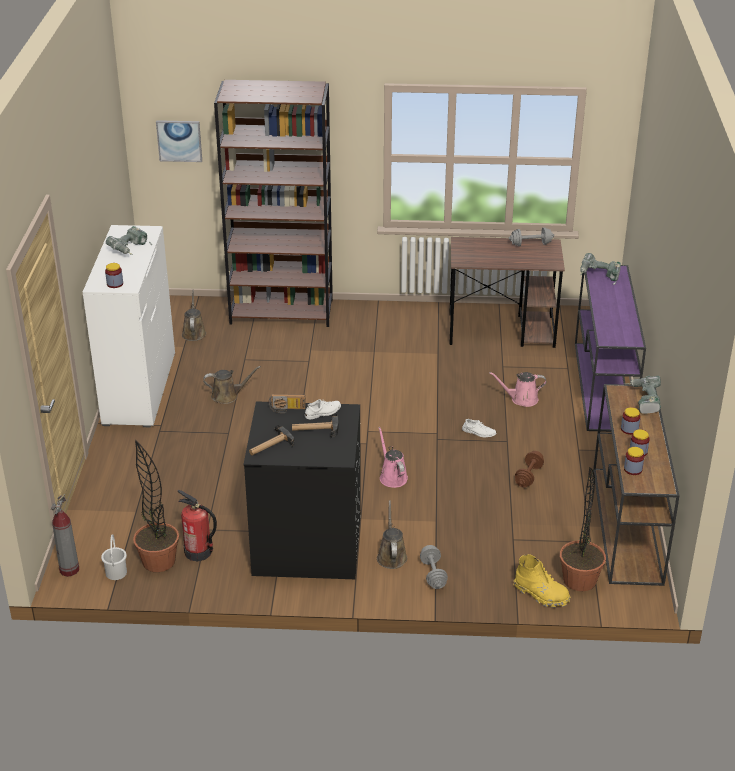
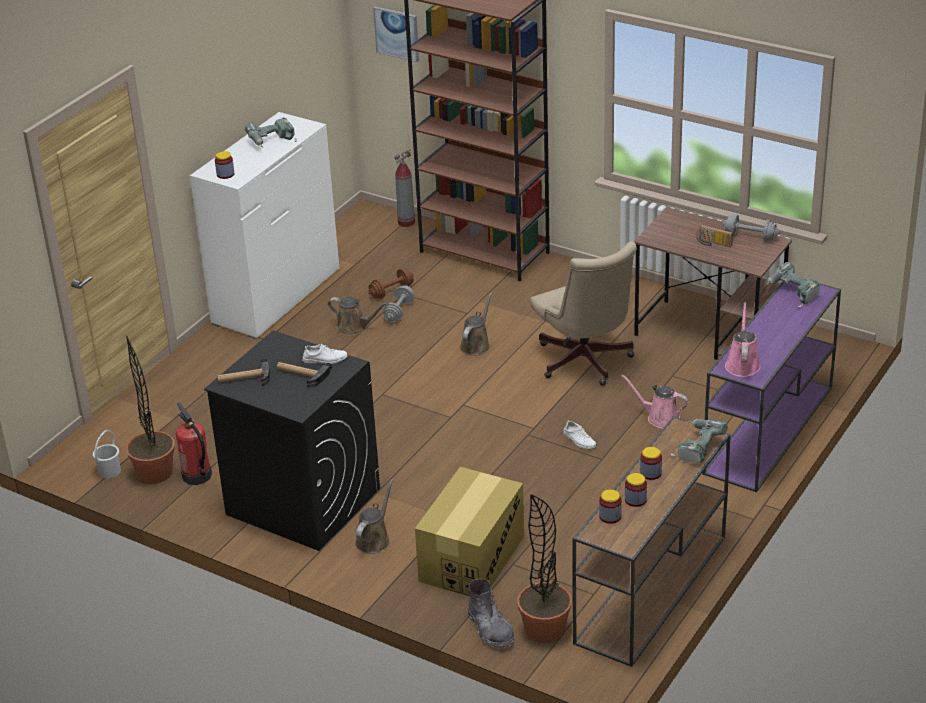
camera: 30 degrees right, 0 degrees up
fire extinguisher [51,494,79,577] -> fire extinguisher moved to [394,149,415,227]
brown watering can [182,290,206,341] -> brown watering can moved to [460,292,492,356]
radio [269,394,306,413] -> radio moved to [697,225,733,247]
pink watering can [378,427,408,488] -> pink watering can moved to [725,302,760,377]
grey dumbbell [420,545,448,589] -> grey dumbbell moved to [383,285,414,322]
yellow boot [514,554,570,608] -> grey boot [468,579,515,650]
brown dumbbell [515,451,544,487] -> brown dumbbell moved to [369,268,413,299]
none -> cardboard box [415,467,524,597]
none -> beige office chair [530,241,637,386]

